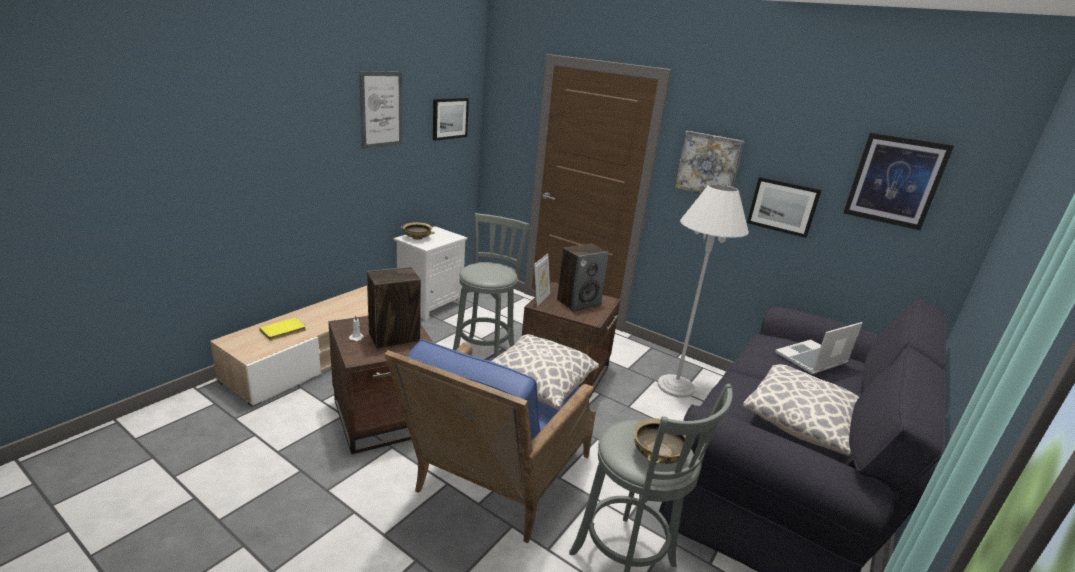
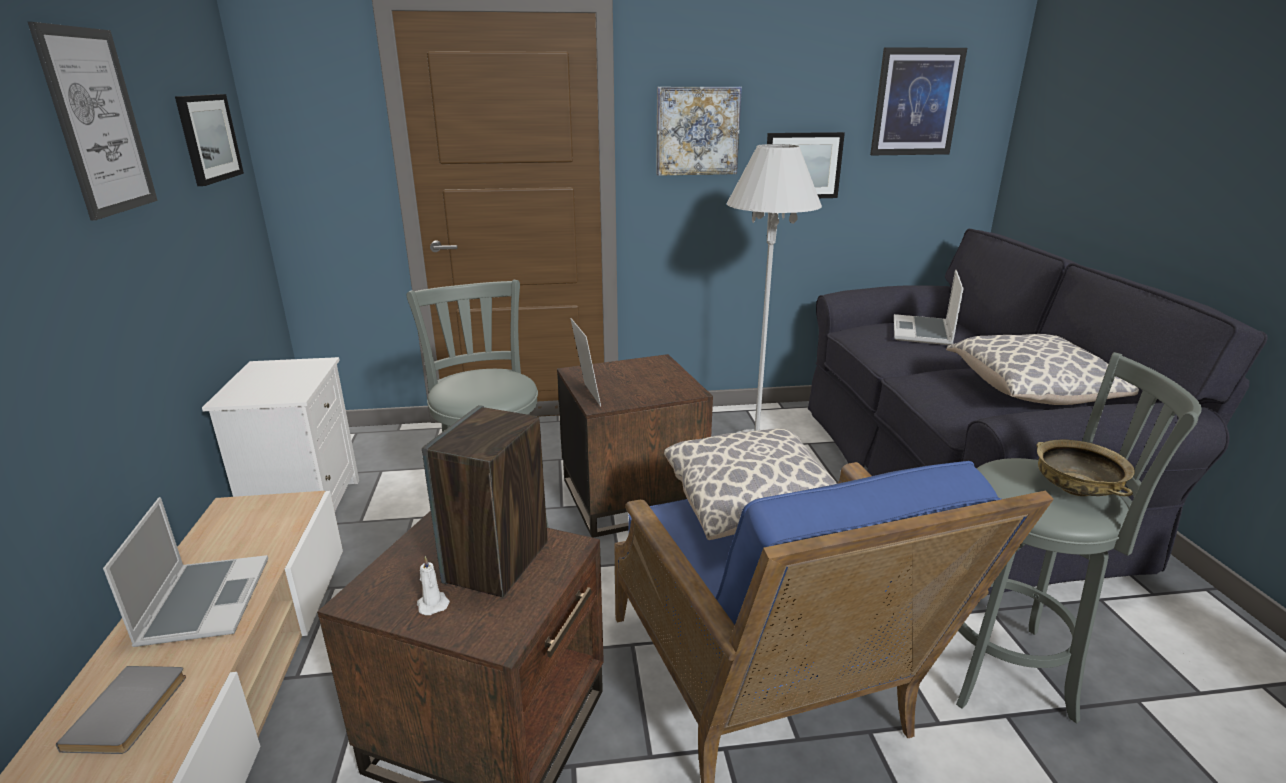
camera: 40 degrees left, 0 degrees up
yellow book [259,318,306,341] -> grey book [56,666,186,754]
beige bowl [401,222,435,240] -> none
speaker [557,244,609,311] -> none
none -> laptop [103,497,268,647]

